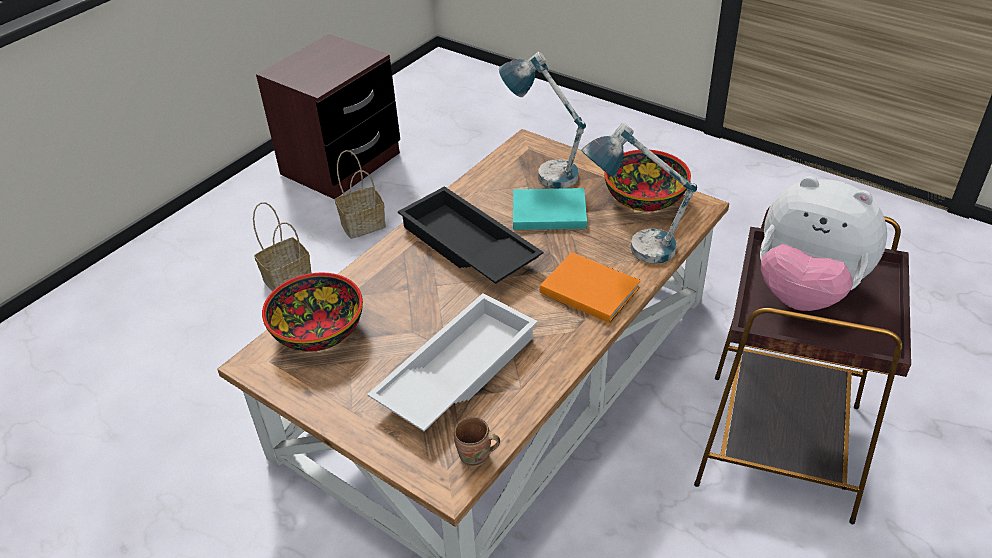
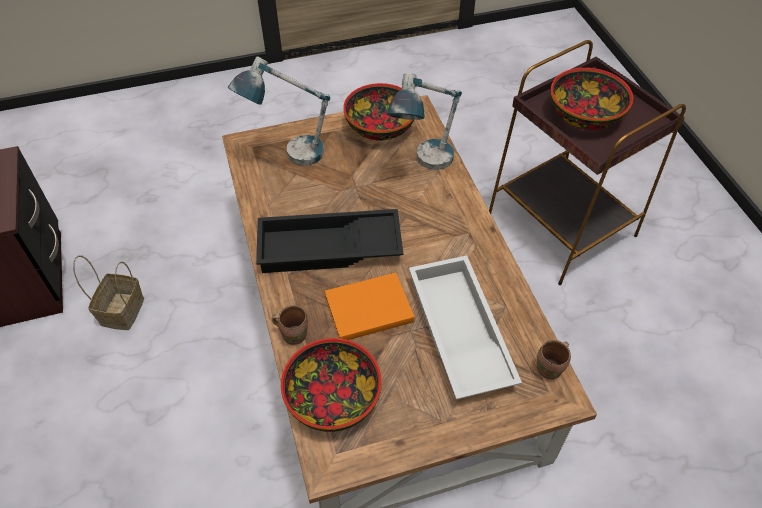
camera: 55 degrees left, 10 degrees up
basket [253,202,311,291] -> none
turquoise book [513,188,587,230] -> none
orange book [540,252,641,323] -> orange book moved to [325,272,414,340]
plush toy [760,176,887,311] -> bowl [551,68,633,130]
none -> brown mug [272,305,308,345]

